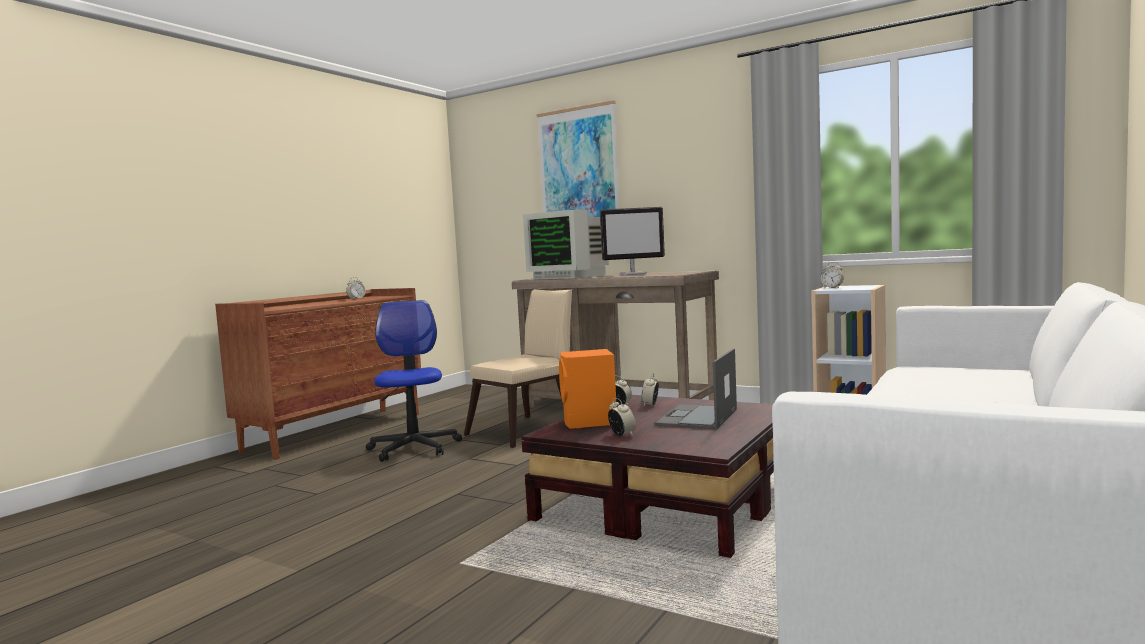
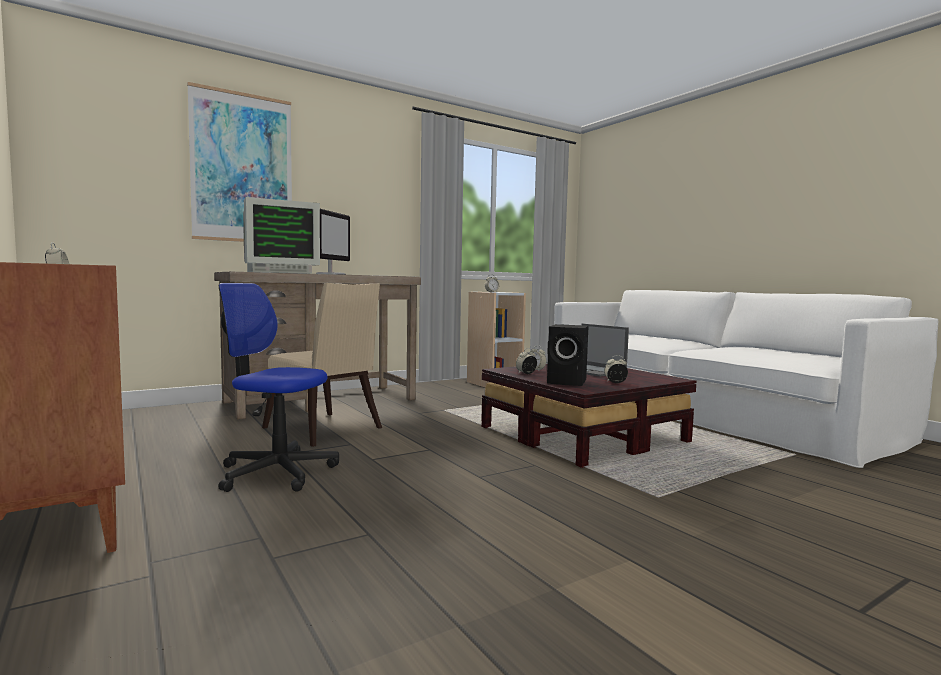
camera: 65 degrees left, 0 degrees up
beige chair [464,289,572,448] -> beige chair turned 150 degrees clockwise [262,283,382,447]
orange speaker [559,349,617,429] -> black speaker [547,324,589,386]

